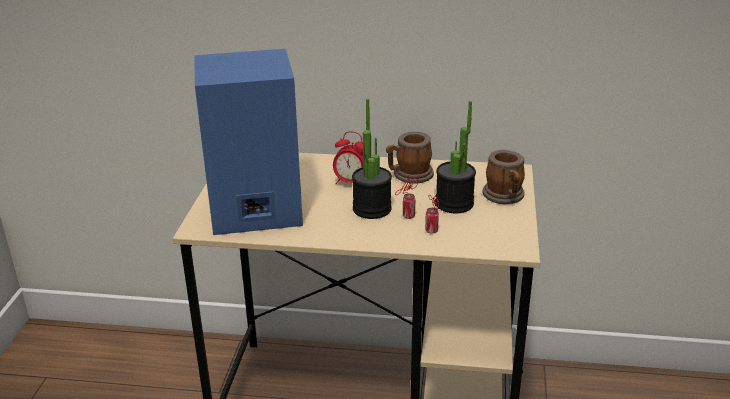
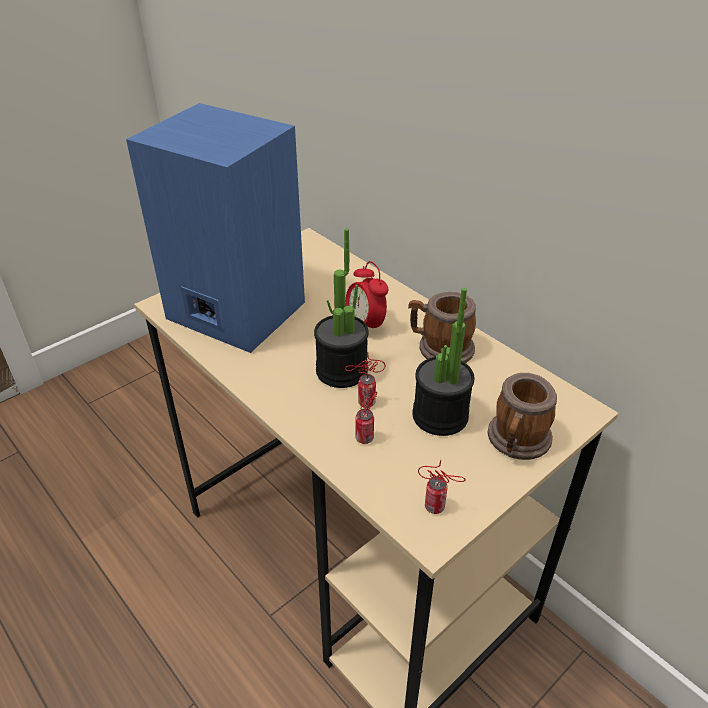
camera: 40 degrees right, 10 degrees up
none -> can [418,460,465,514]

